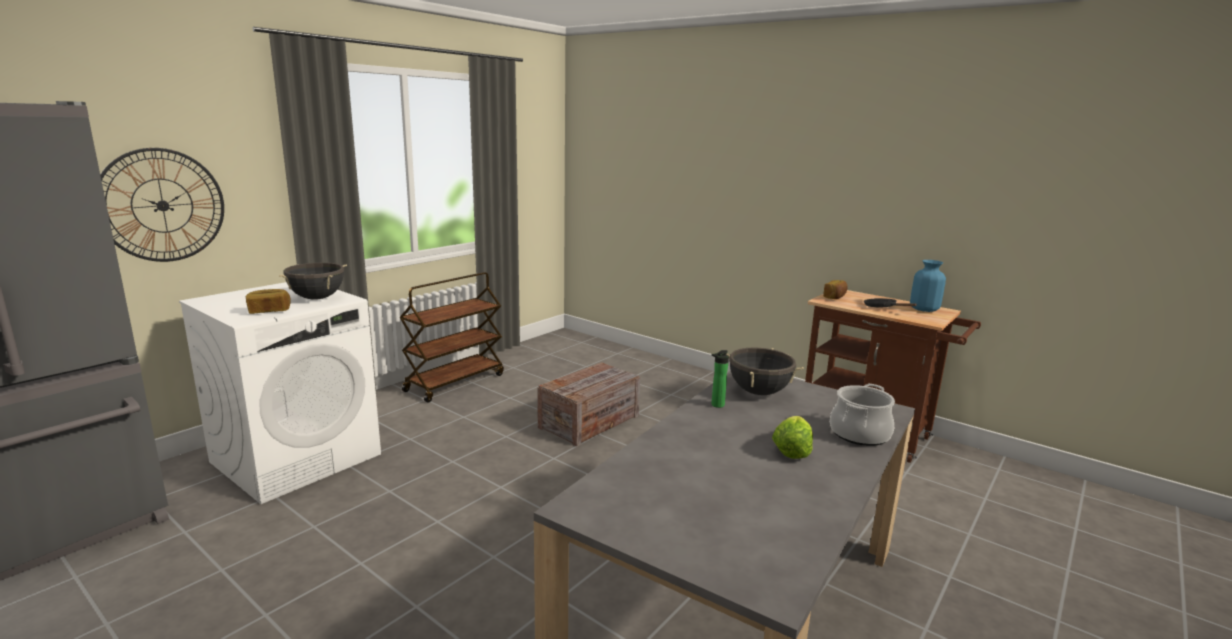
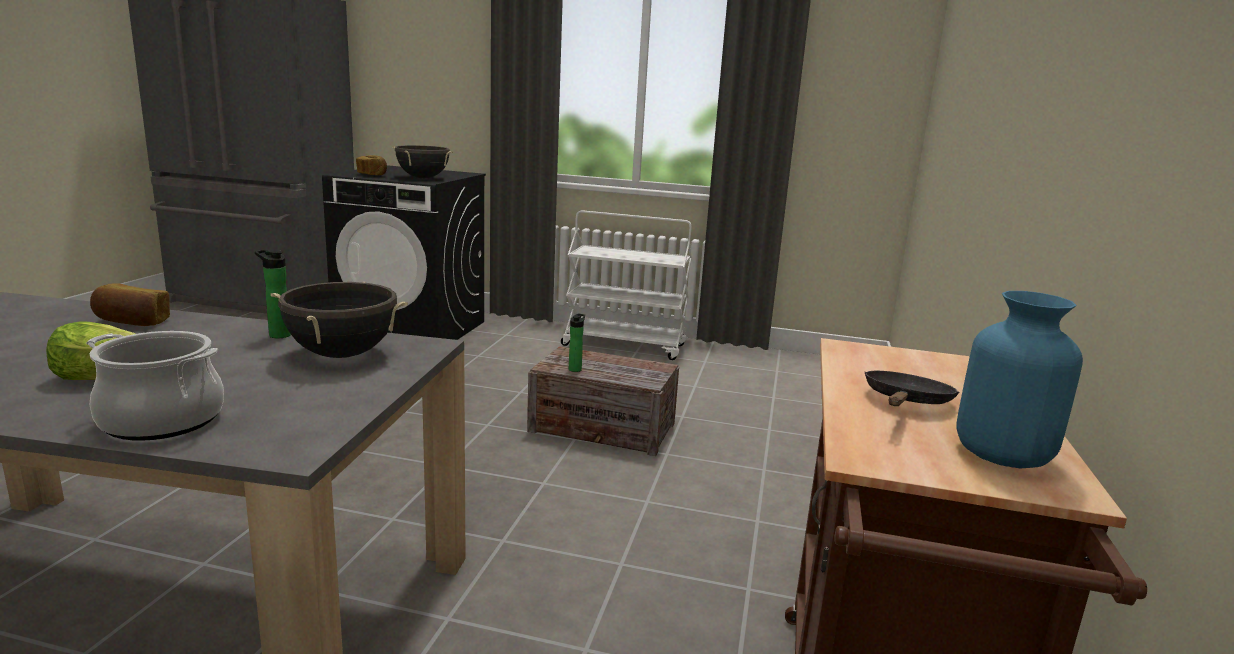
camera: 65 degrees right, 0 degrees up
wall clock [100,148,224,262] -> none
white washing machine [179,282,381,504] -> black washing machine [322,165,486,340]
brown cart [399,272,504,402] -> white cart [561,210,692,360]
bread [823,280,848,299] -> bread moved to [90,283,170,326]
none -> bottle [569,313,585,372]

